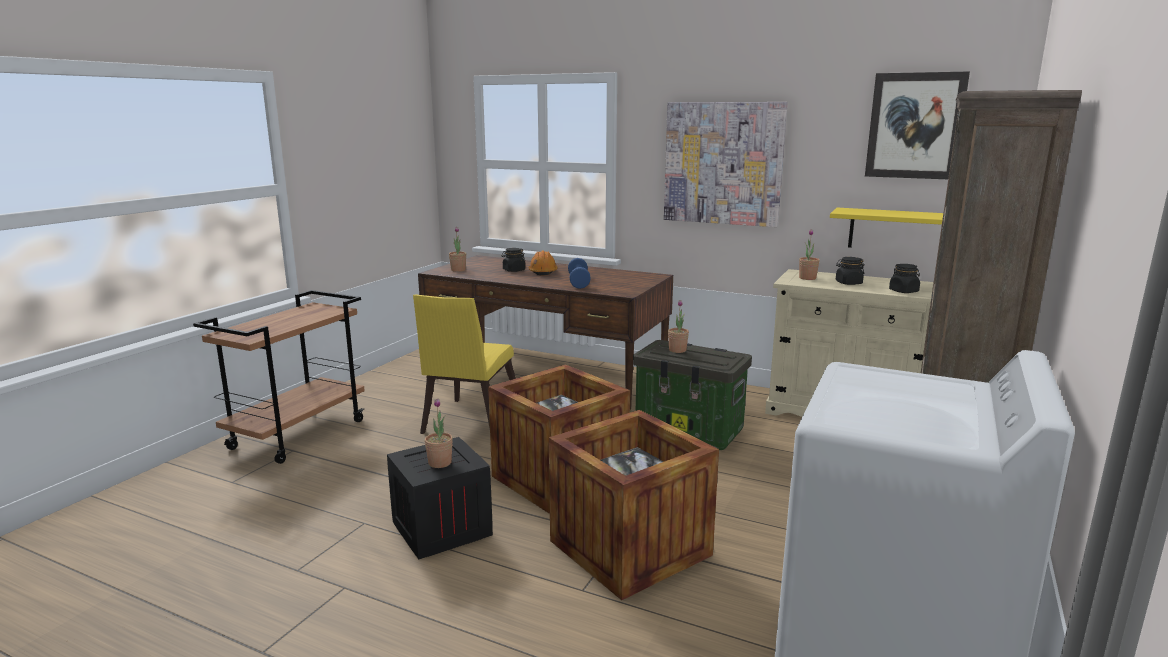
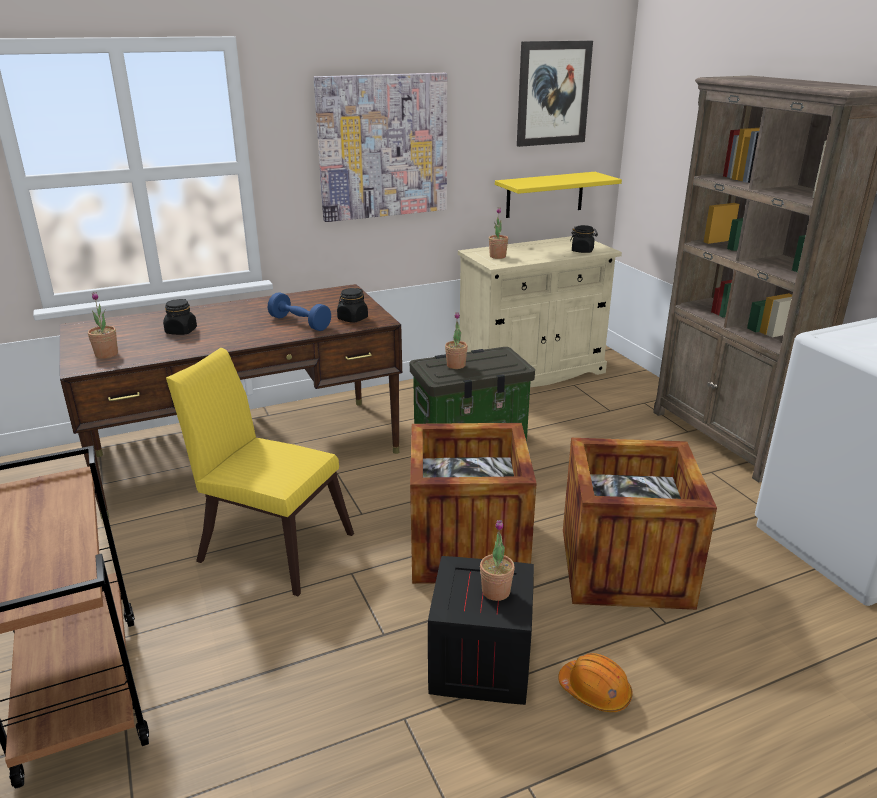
camera: 50 degrees left, 10 degrees up
yellow chair [413,295,516,434] -> yellow chair turned 150 degrees clockwise [166,348,354,596]
orange hard hat [529,250,558,276] -> orange hard hat moved to [558,653,633,712]
black jar [836,257,865,285] -> black jar moved to [337,288,368,323]

